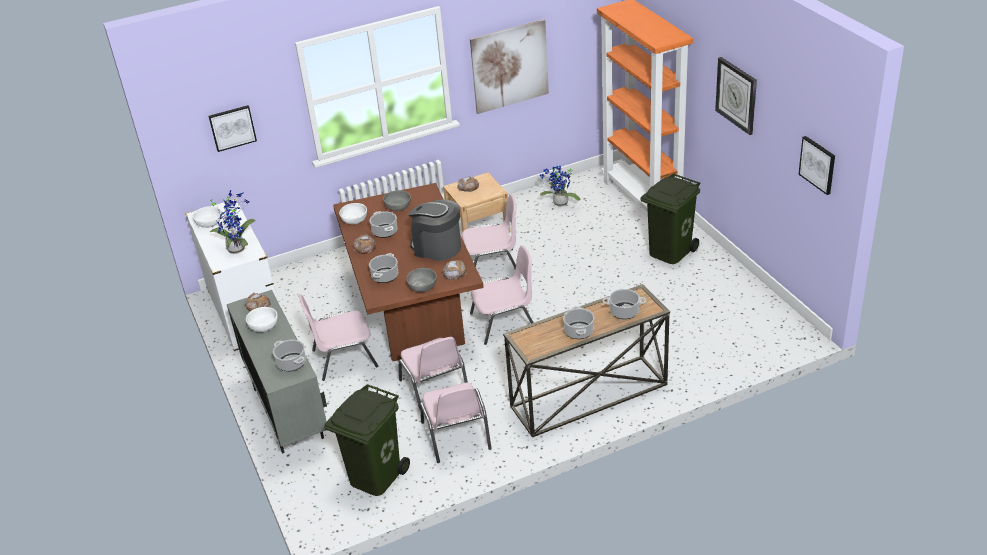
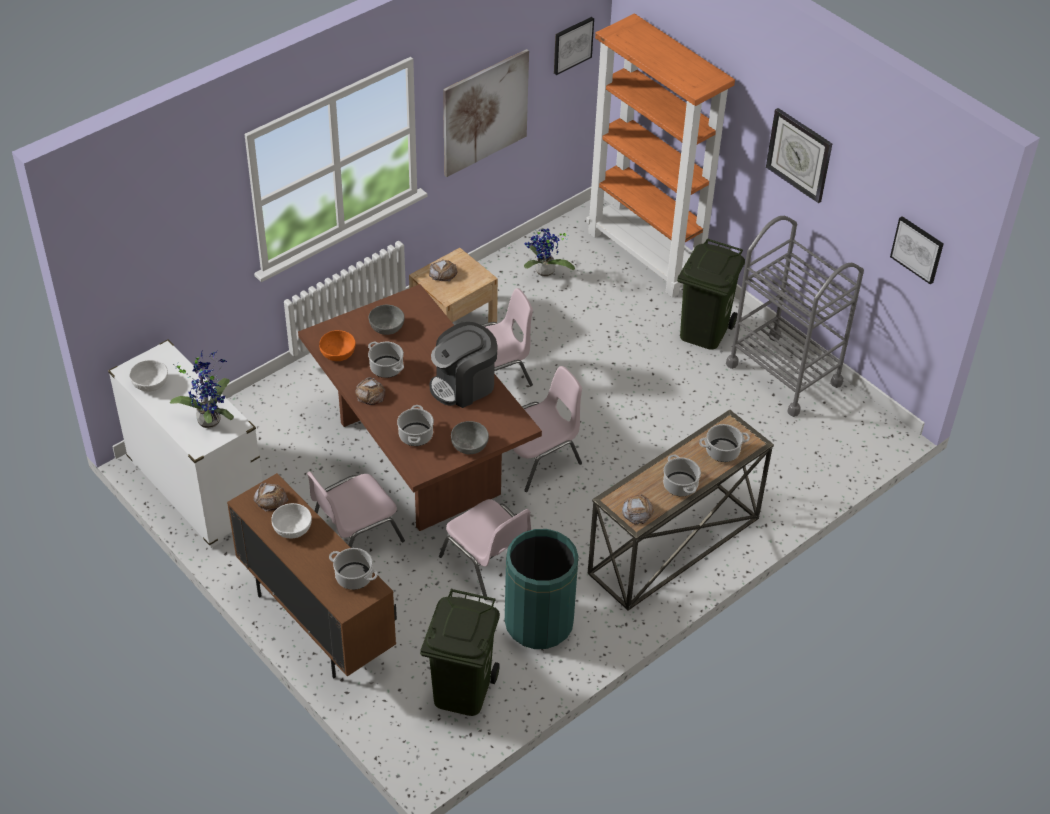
camera: 20 degrees left, 10 degrees up
picture [208,105,257,152] -> picture moved to [554,17,594,75]
grey cabinet [227,290,327,454] -> brown cabinet [227,473,397,678]
white bowl [339,203,367,224] -> orange bowl [319,330,356,361]
coffee machine [408,200,461,261] -> coffee machine turned 45 degrees counterclockwise [430,322,498,408]
pink chair [420,383,492,463] -> green trash can [505,529,578,649]
bread [442,260,467,280] -> bread moved to [622,494,654,525]
none -> grey cart [726,216,864,417]

